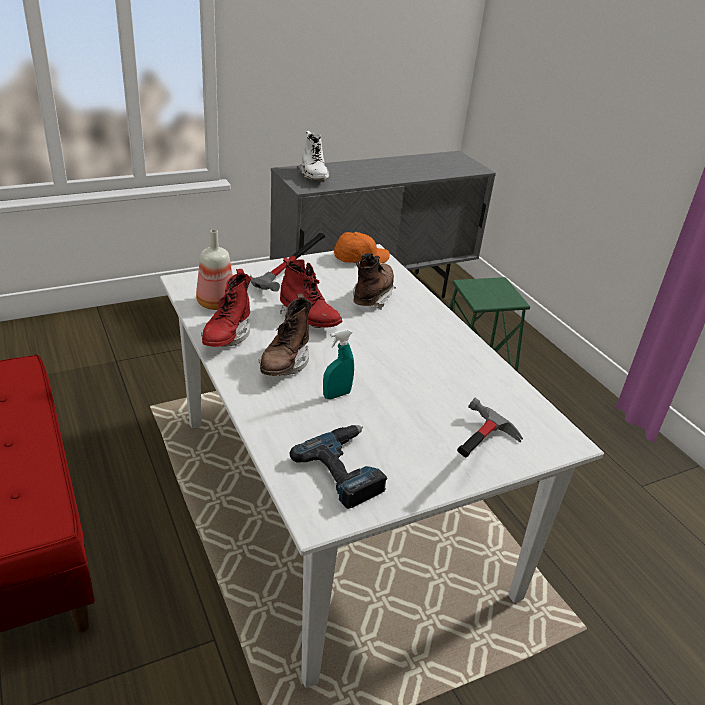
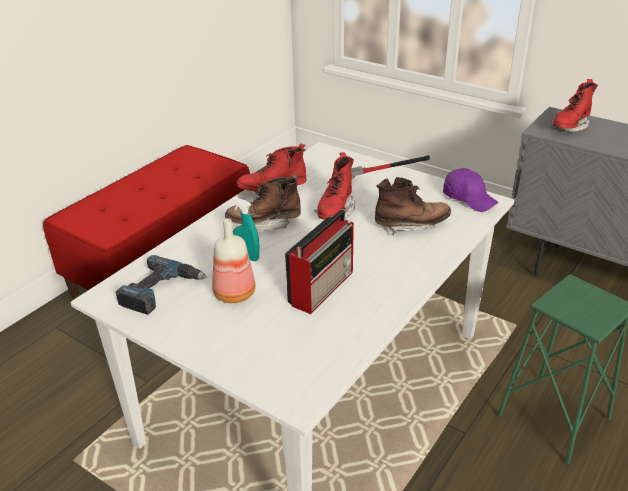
camera: 65 degrees right, 0 degrees up
bottle [196,229,233,310] -> bottle moved to [212,218,255,303]
white boot [297,131,329,181] -> red boot [552,79,598,132]
orange cap [334,232,390,264] -> purple cap [443,168,498,212]
hammer [457,398,523,458] -> none
none -> radio [285,209,354,314]

